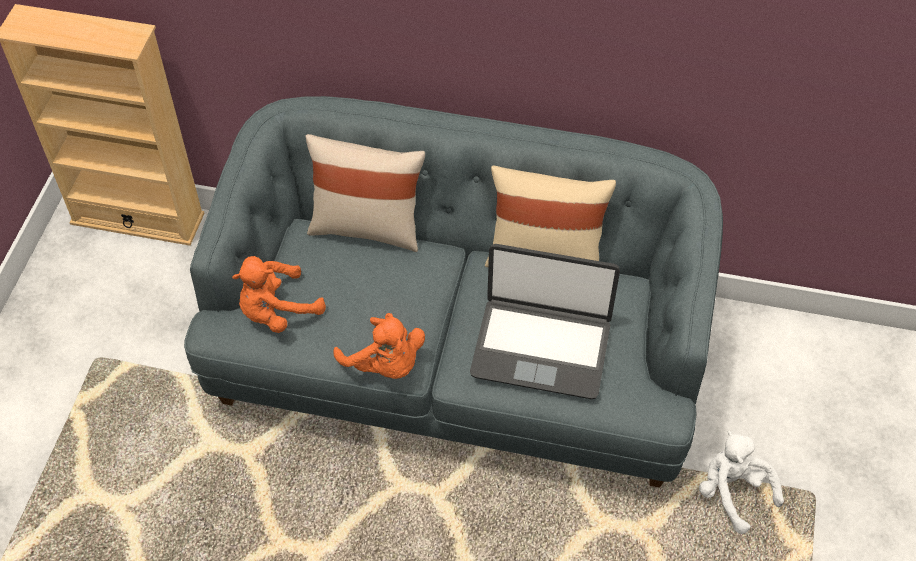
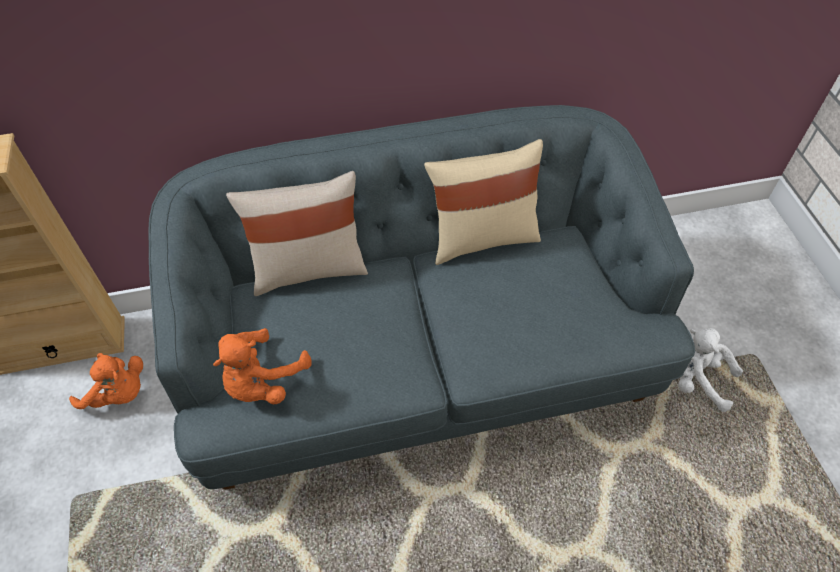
camera: 25 degrees left, 0 degrees up
orange plush toy [333,313,425,379] -> orange plush toy moved to [69,353,143,409]
laptop [470,244,620,399] -> none

